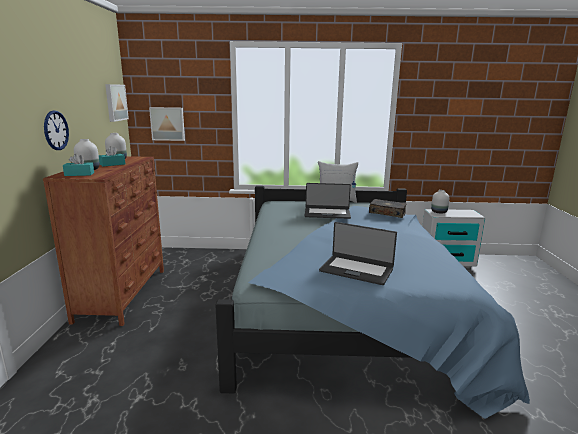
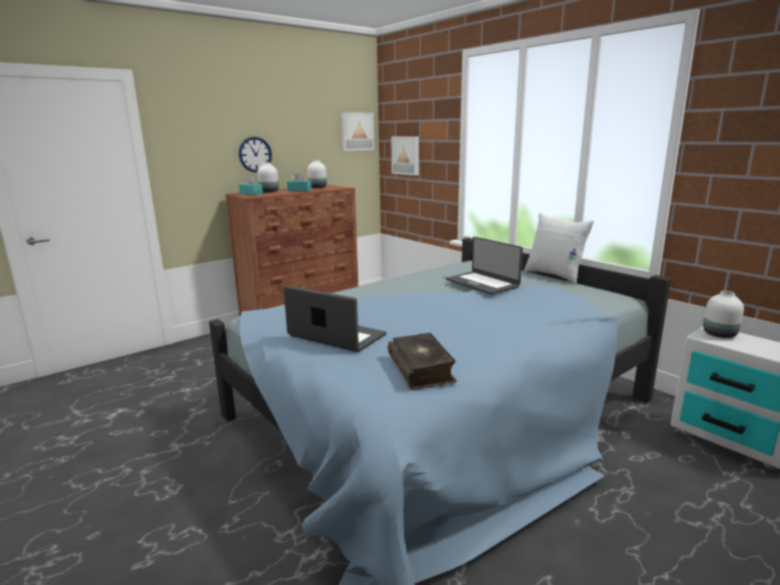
camera: 50 degrees right, 0 degrees up
laptop [319,222,397,285] -> laptop turned 135 degrees clockwise [283,285,386,352]
book [369,199,407,218] -> book moved to [388,333,457,390]

